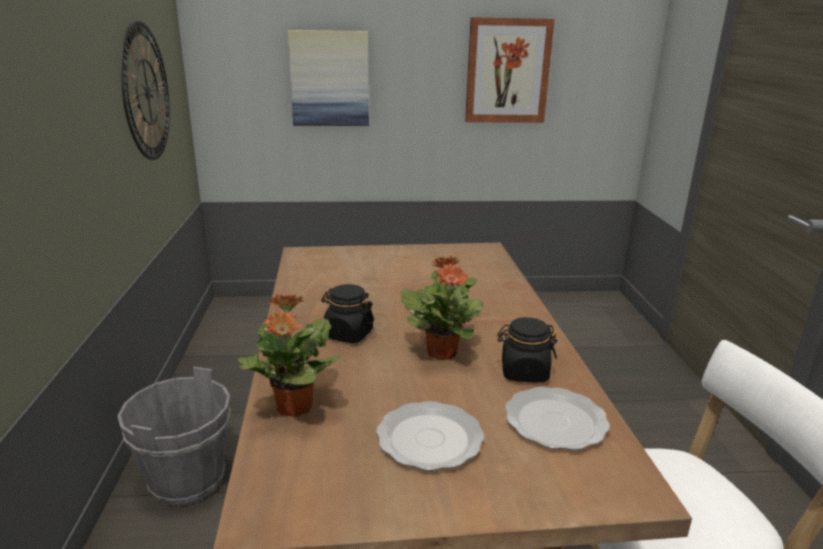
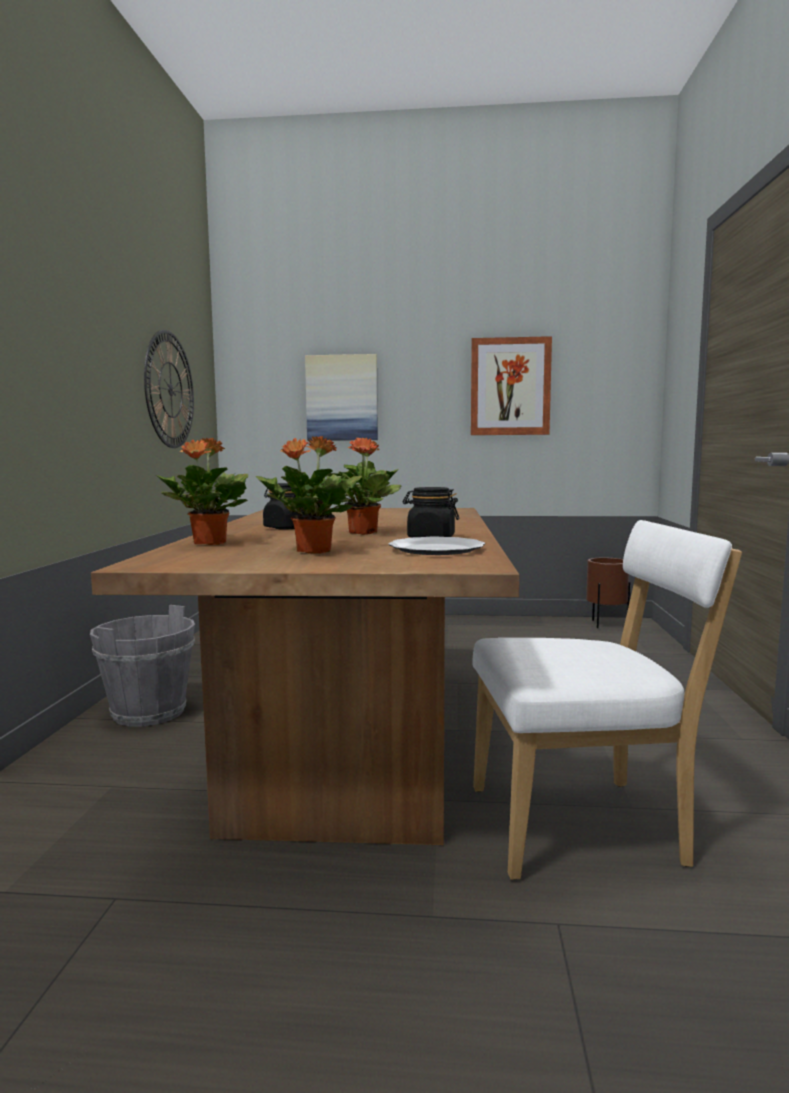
camera: 10 degrees right, 15 degrees down
plate [376,401,484,471] -> potted plant [256,436,362,554]
none -> brown planter [586,558,630,628]

